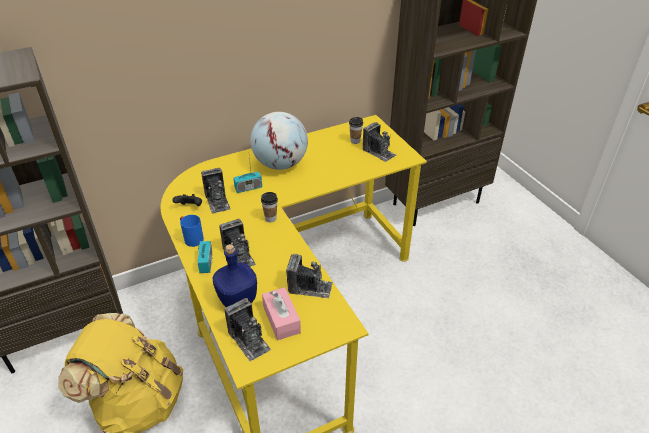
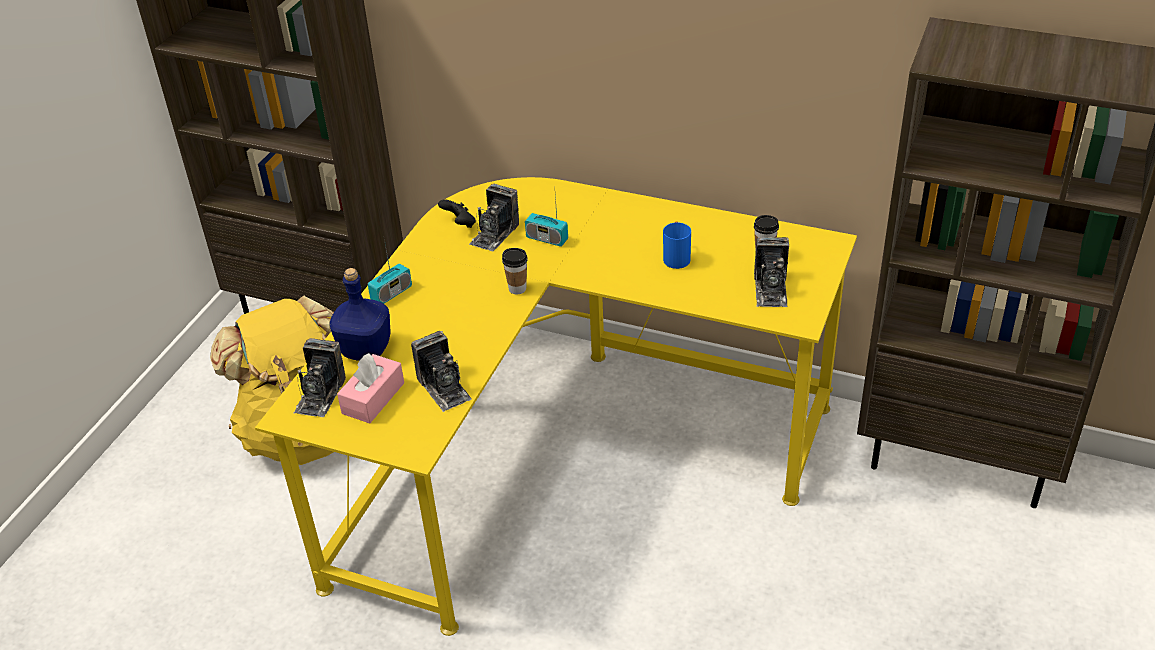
camera: 50 degrees right, 0 degrees up
blue mug [180,215,204,247] -> blue mug moved to [663,221,691,269]
camera [219,219,256,267] -> none
globe [250,112,308,170] -> none

